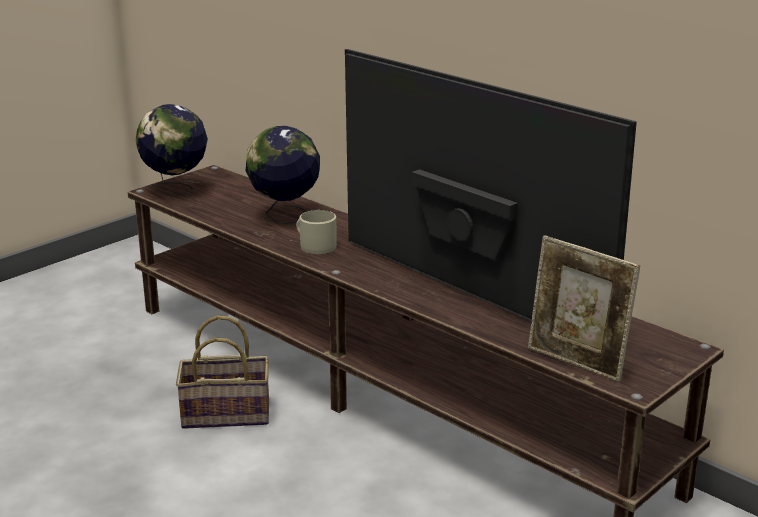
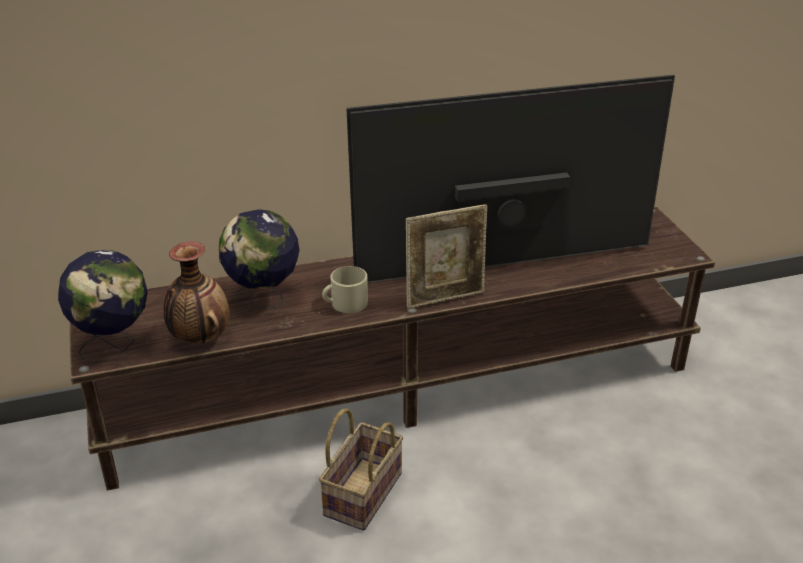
camera: 60 degrees left, 10 degrees up
picture frame [528,235,640,382] -> picture frame moved to [406,204,487,309]
none -> vase [163,241,230,344]

